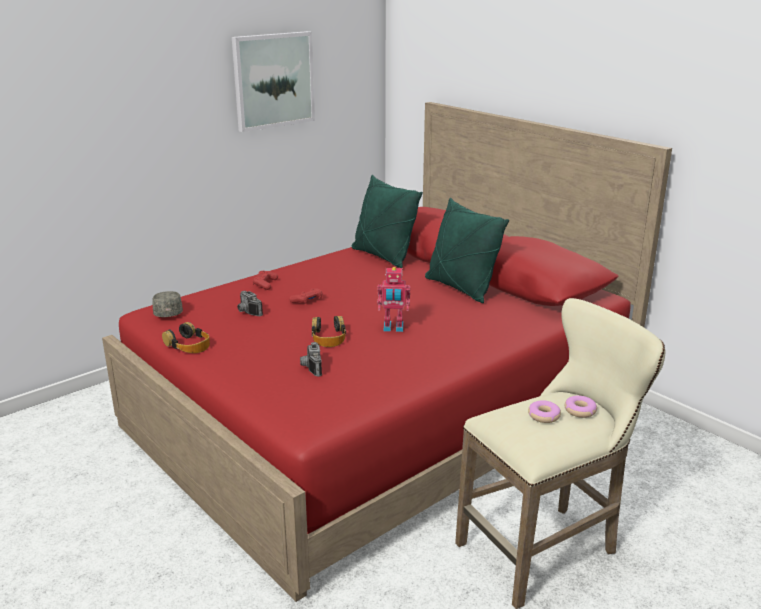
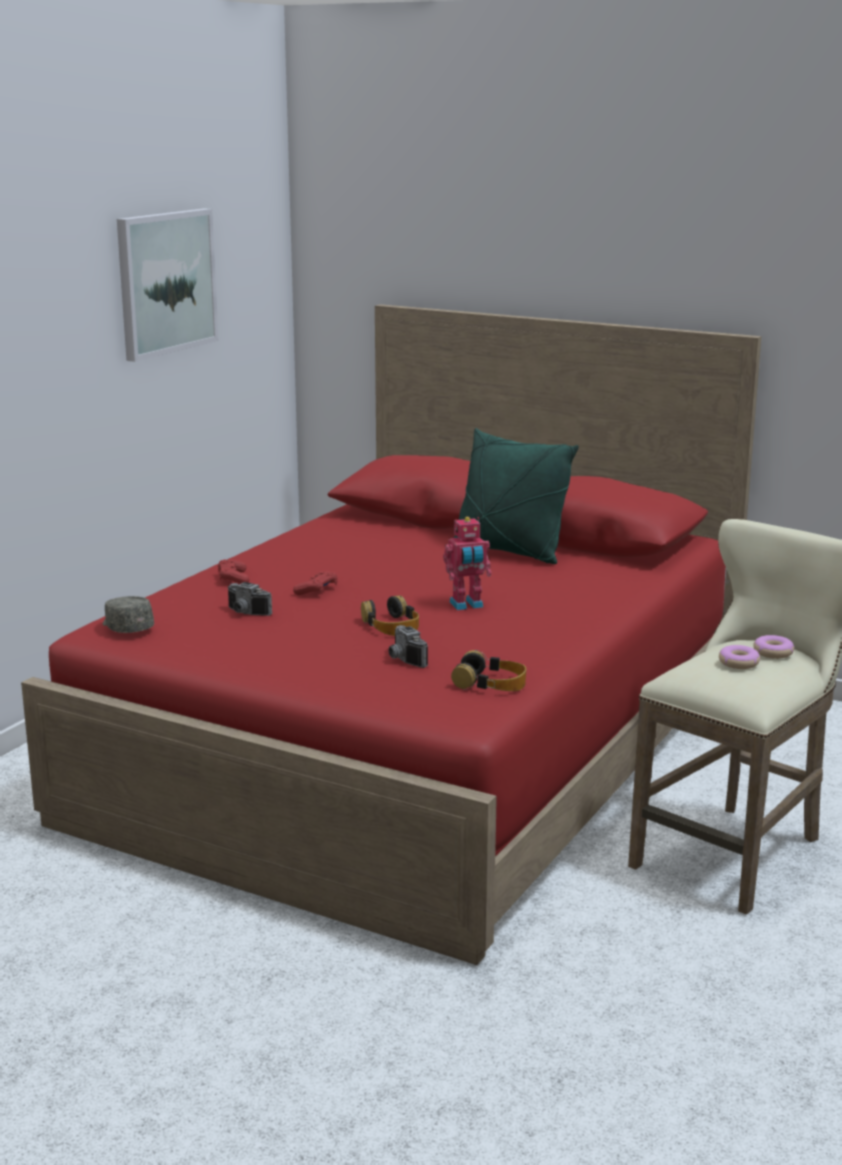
camera: 20 degrees left, 5 degrees down
headphones [162,322,210,353] -> headphones moved to [451,650,526,691]
green pillow [352,175,423,268] -> none

